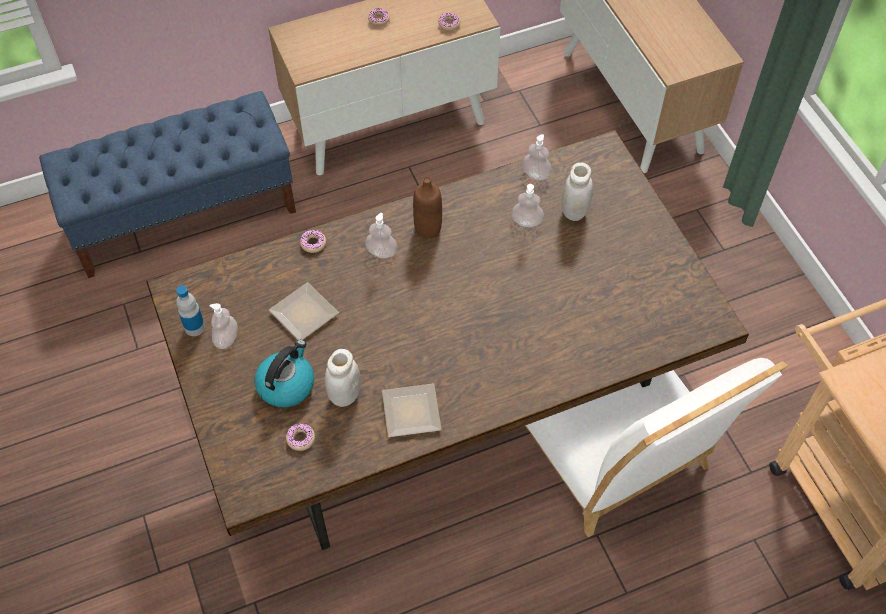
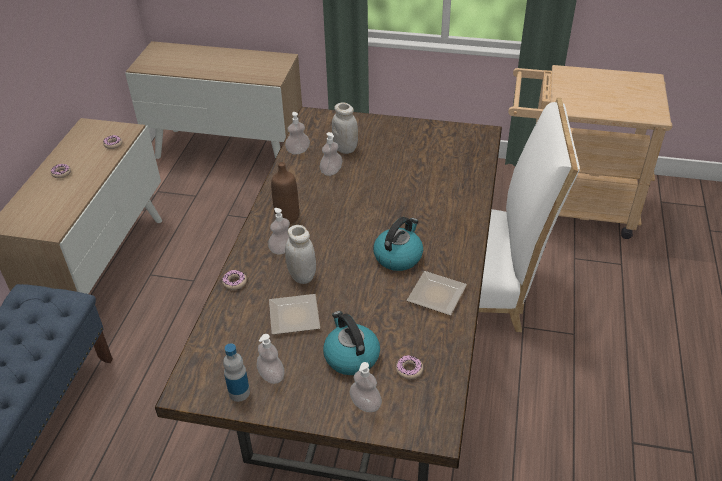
camera: 55 degrees left, 15 degrees down
white jar [325,349,361,407] -> white jar moved to [285,225,316,284]
none -> soap dispenser [349,362,382,412]
none -> kettle [373,217,423,271]

